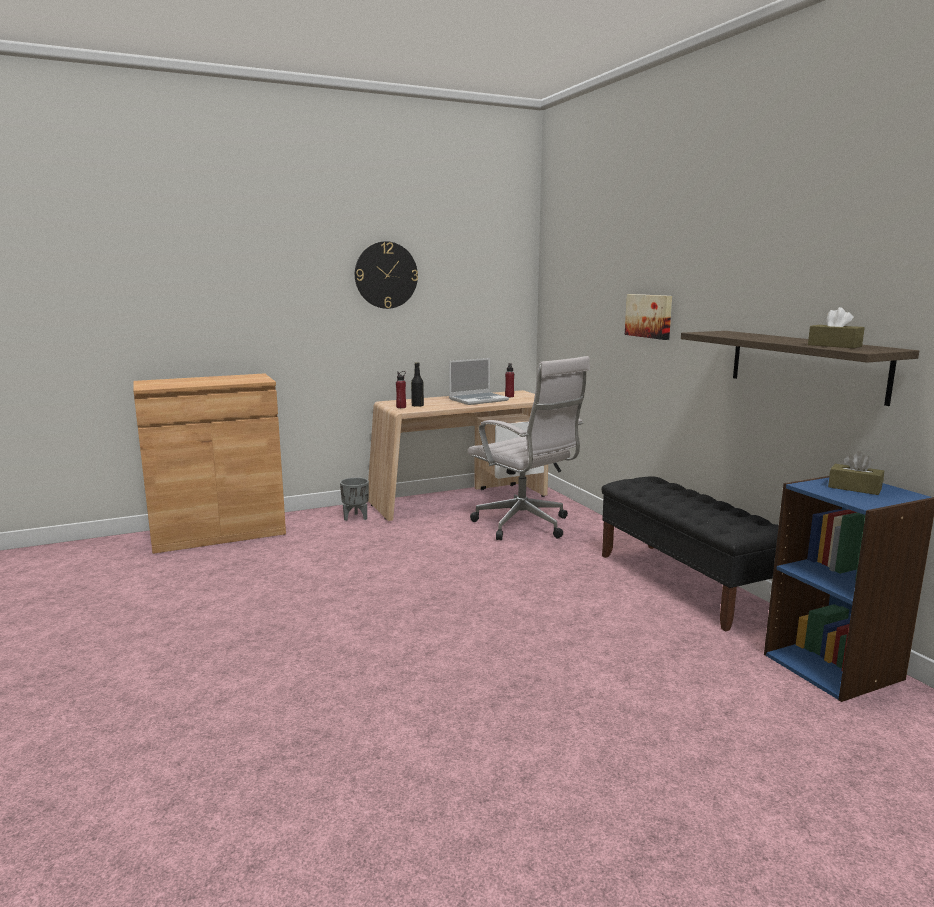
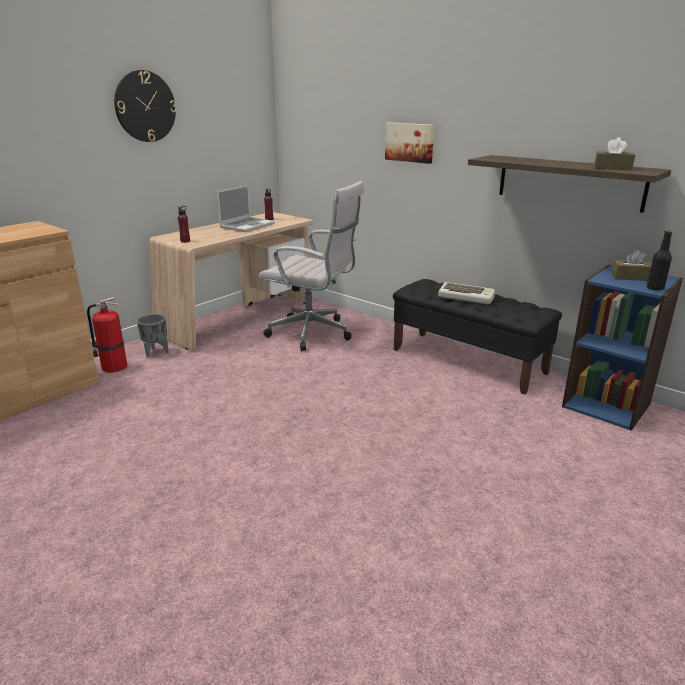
camera: 25 degrees left, 10 degrees up
black bottle [411,362,424,407] -> black bottle moved to [646,230,672,291]
none -> fire extinguisher [87,297,127,373]
none -> keyboard [438,282,495,304]

